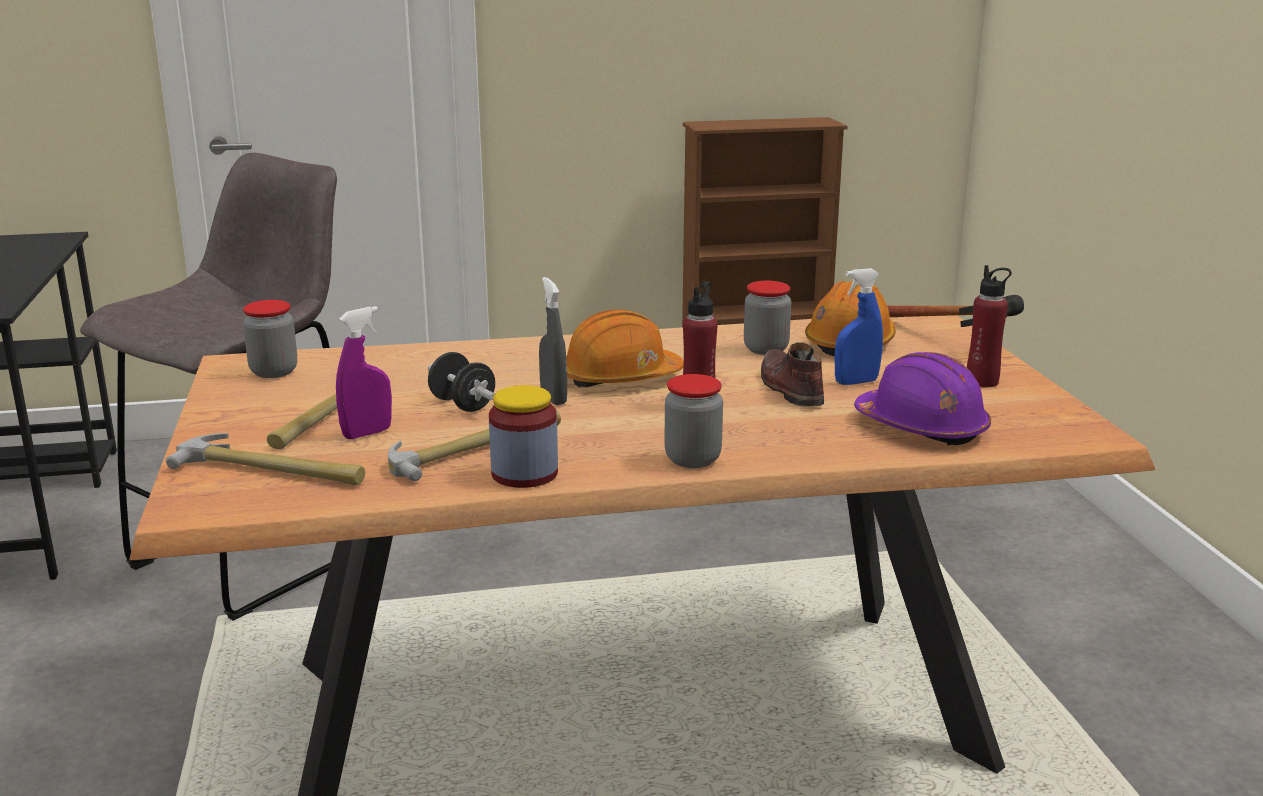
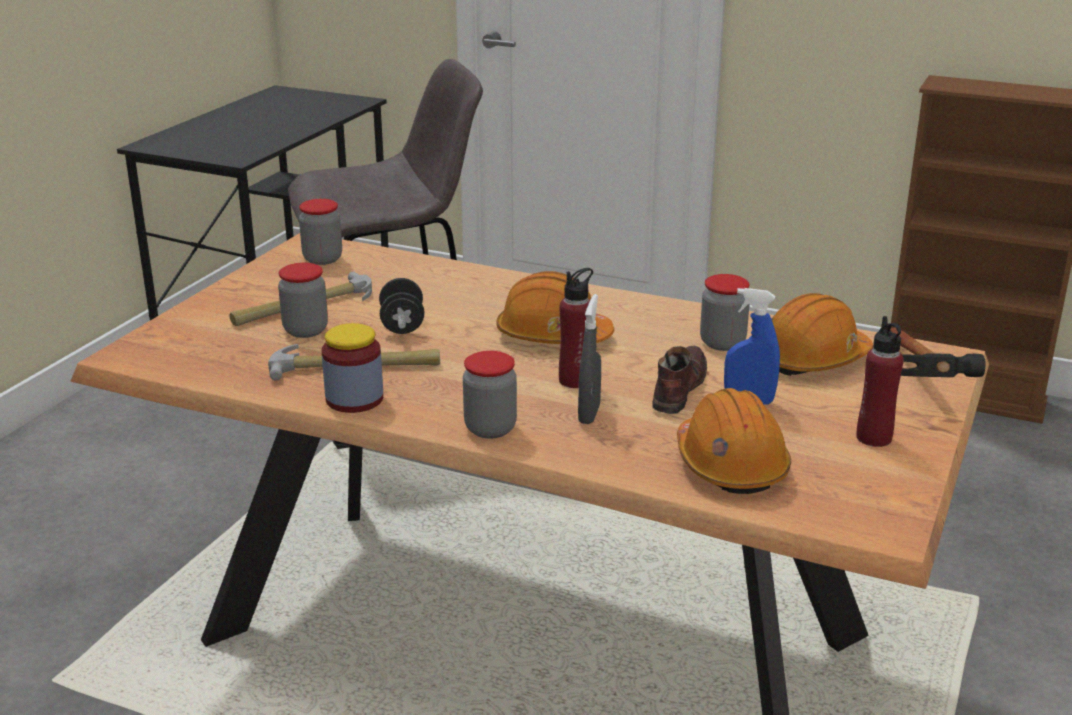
camera: 35 degrees right, 5 degrees up
hammer [166,433,365,485] -> none
purple spray bottle [336,306,392,439] -> jar [278,263,328,338]
grey spray bottle [539,277,567,405] -> grey spray bottle moved to [578,294,601,424]
purple hard hat [854,352,991,445] -> orange hard hat [677,388,791,494]

